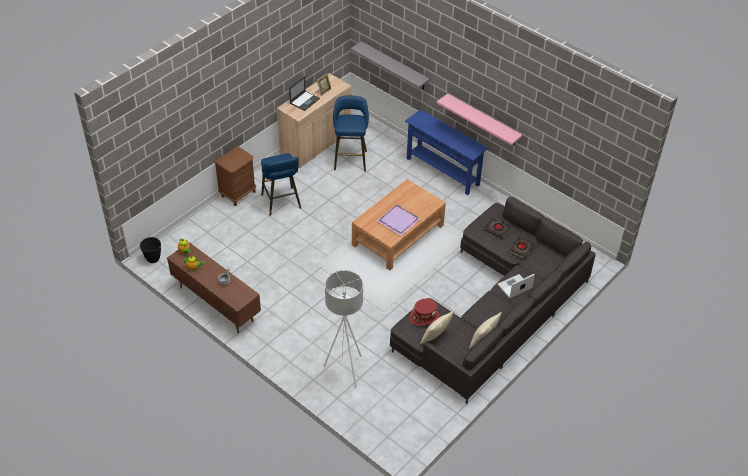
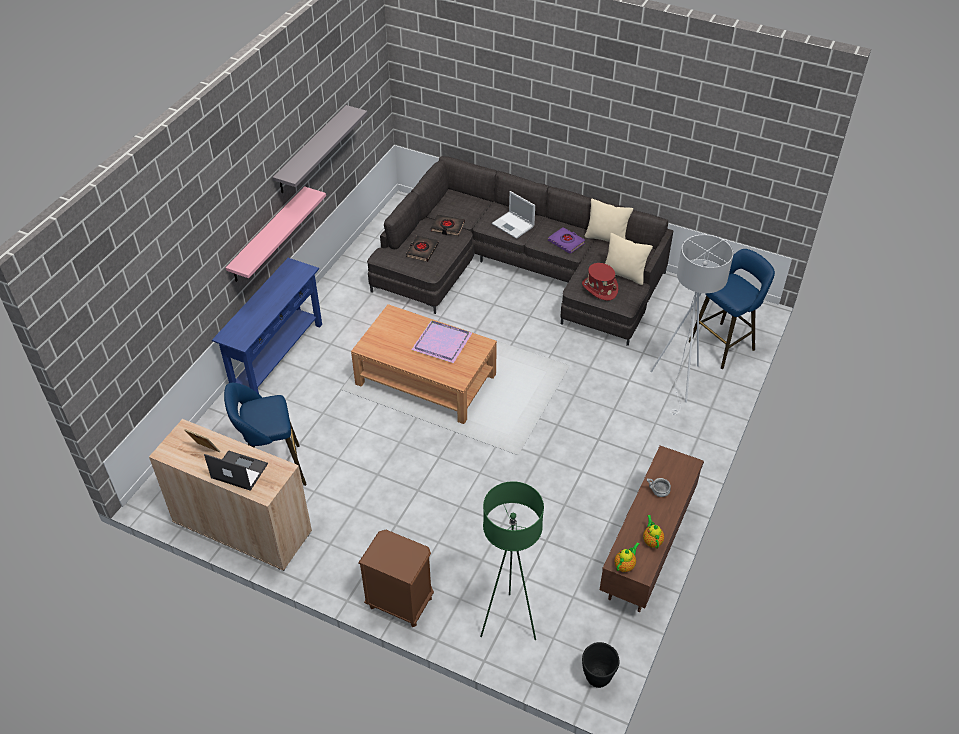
camera: 105 degrees left, 0 degrees up
blue stool [261,153,301,216] -> blue stool moved to [689,249,775,369]
grey shelf [351,41,430,89] -> grey shelf moved to [273,105,368,193]
none -> green floor lamp [480,481,544,640]
none -> purple book [548,227,585,254]

